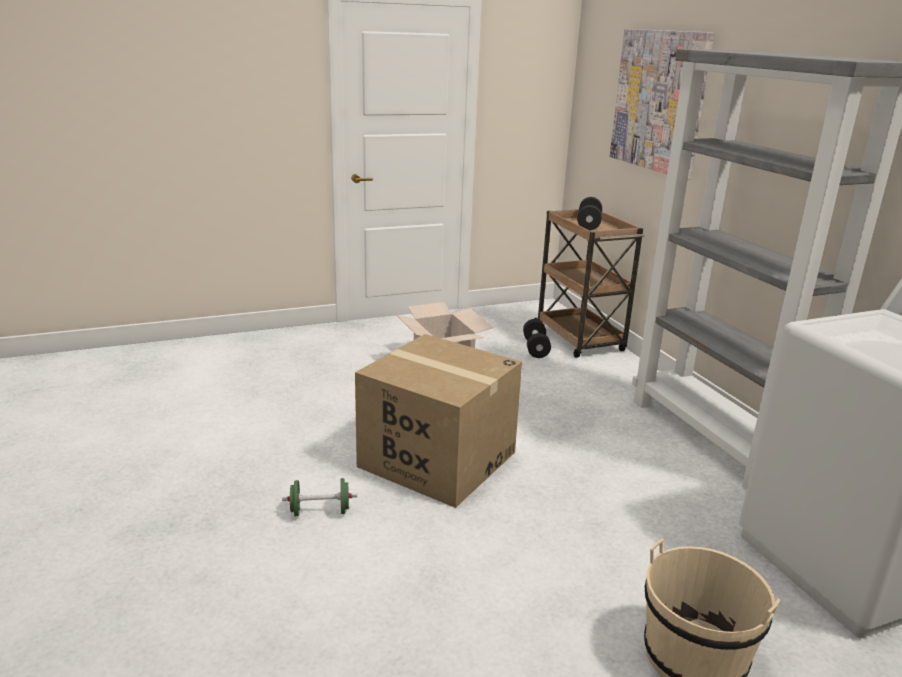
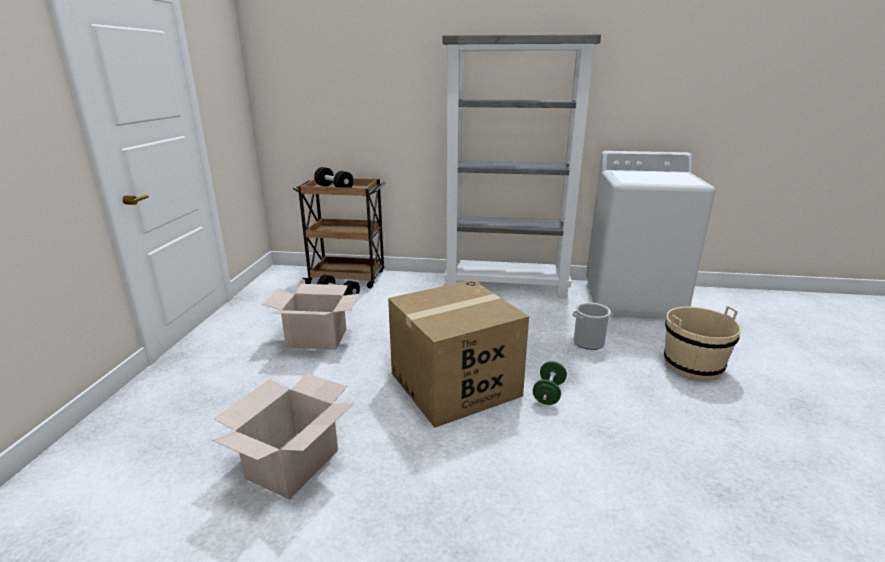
camera: 60 degrees left, 0 degrees up
green dumbbell [282,478,357,516] -> green dumbbell moved to [533,361,567,405]
picture [610,29,714,180] -> none
none -> cardboard box [212,373,354,500]
none -> bucket [573,303,613,350]

